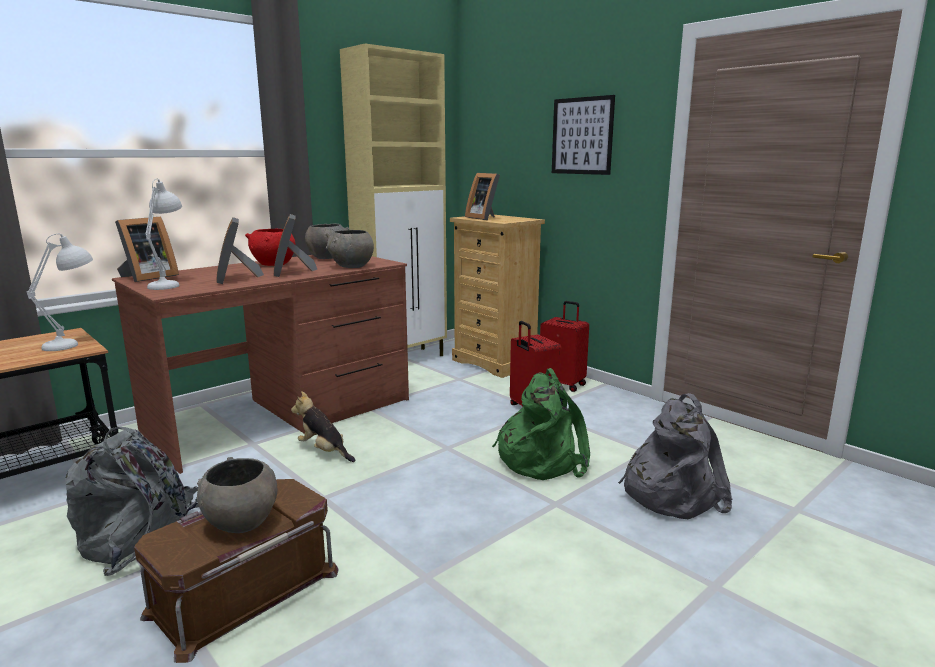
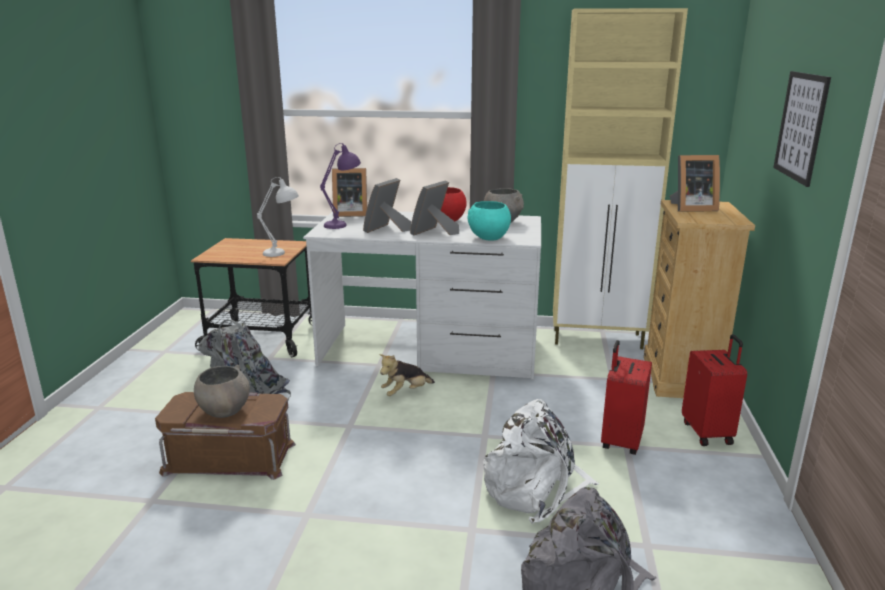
camera: 50 degrees right, 5 degrees up
brown desk [112,255,409,474] -> white desk [303,212,541,380]
white table lamp [145,178,182,290] -> purple table lamp [320,143,361,229]
plush toy [291,391,355,462] -> plush toy turned 120 degrees counterclockwise [379,354,435,396]
grey bowl [326,230,374,268] -> turquoise bowl [468,201,511,241]
picture frame [465,173,500,220] -> picture frame turned 105 degrees counterclockwise [670,155,720,212]
green backpack [492,368,590,480] -> white backpack [483,399,599,524]

